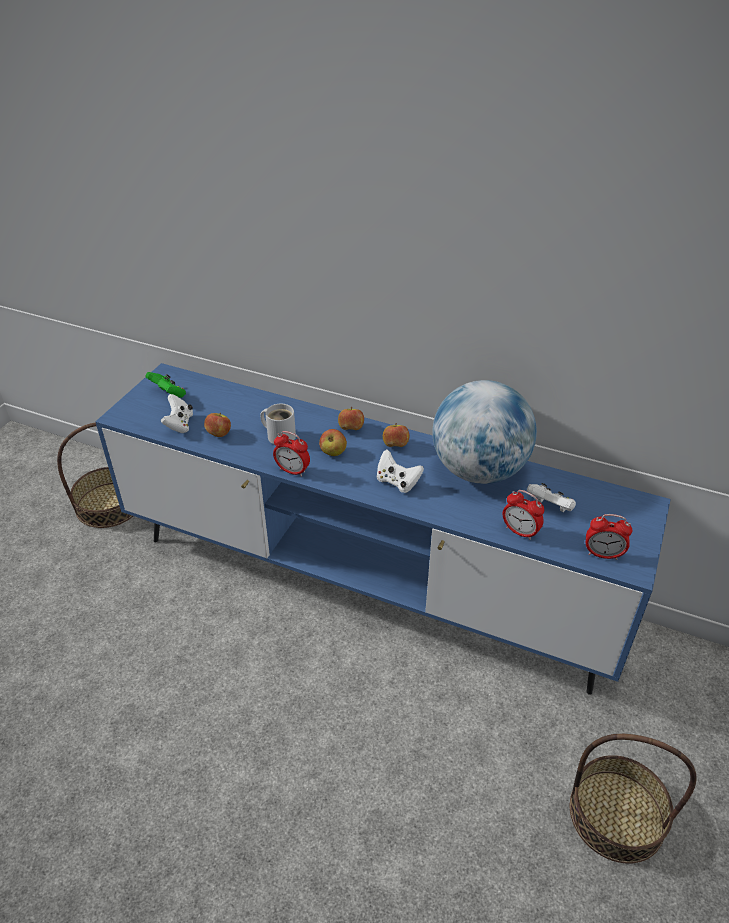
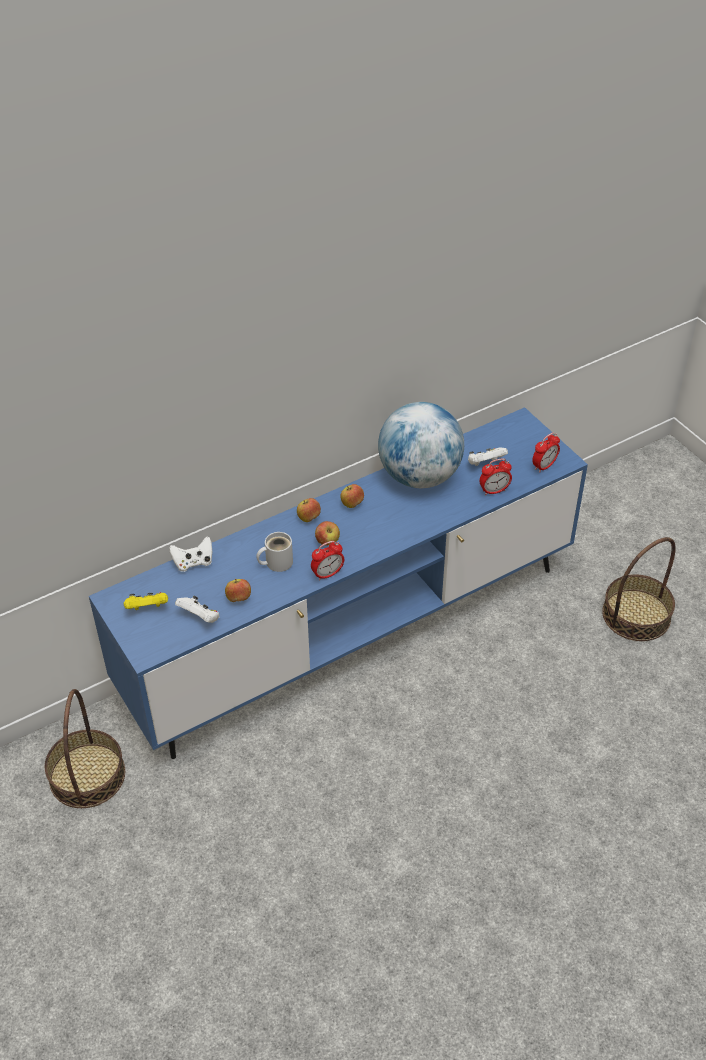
camera: 55 degrees left, 5 degrees up
green game controller [145,372,186,398] -> yellow game controller [124,592,168,610]
white game controller [377,450,424,493] -> white game controller moved to [169,536,212,572]

